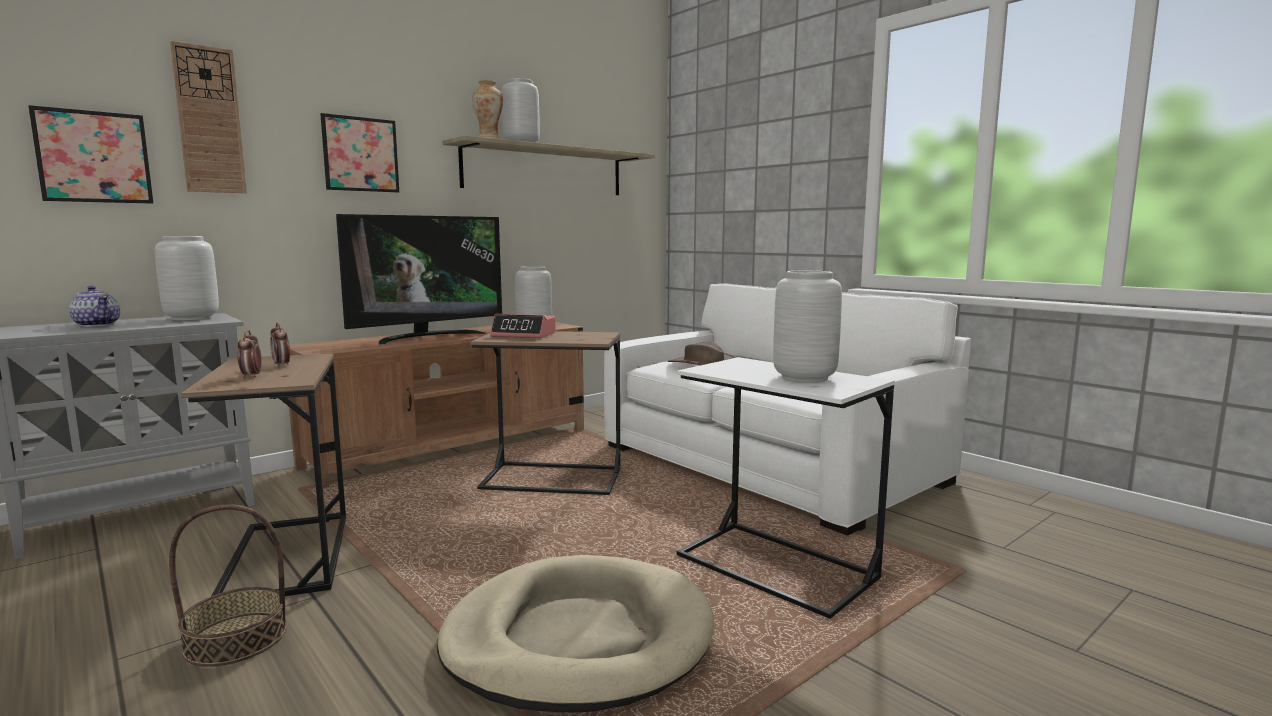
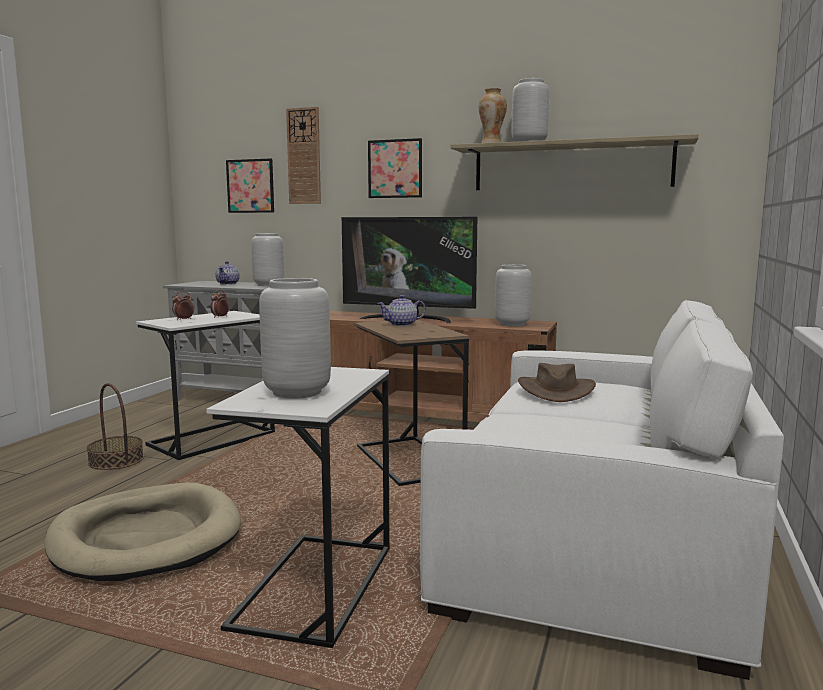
camera: 60 degrees right, 0 degrees up
brown side table [181,353,346,596] -> white side table [136,311,275,460]
alarm clock [490,314,556,338] -> teapot [377,295,426,326]

